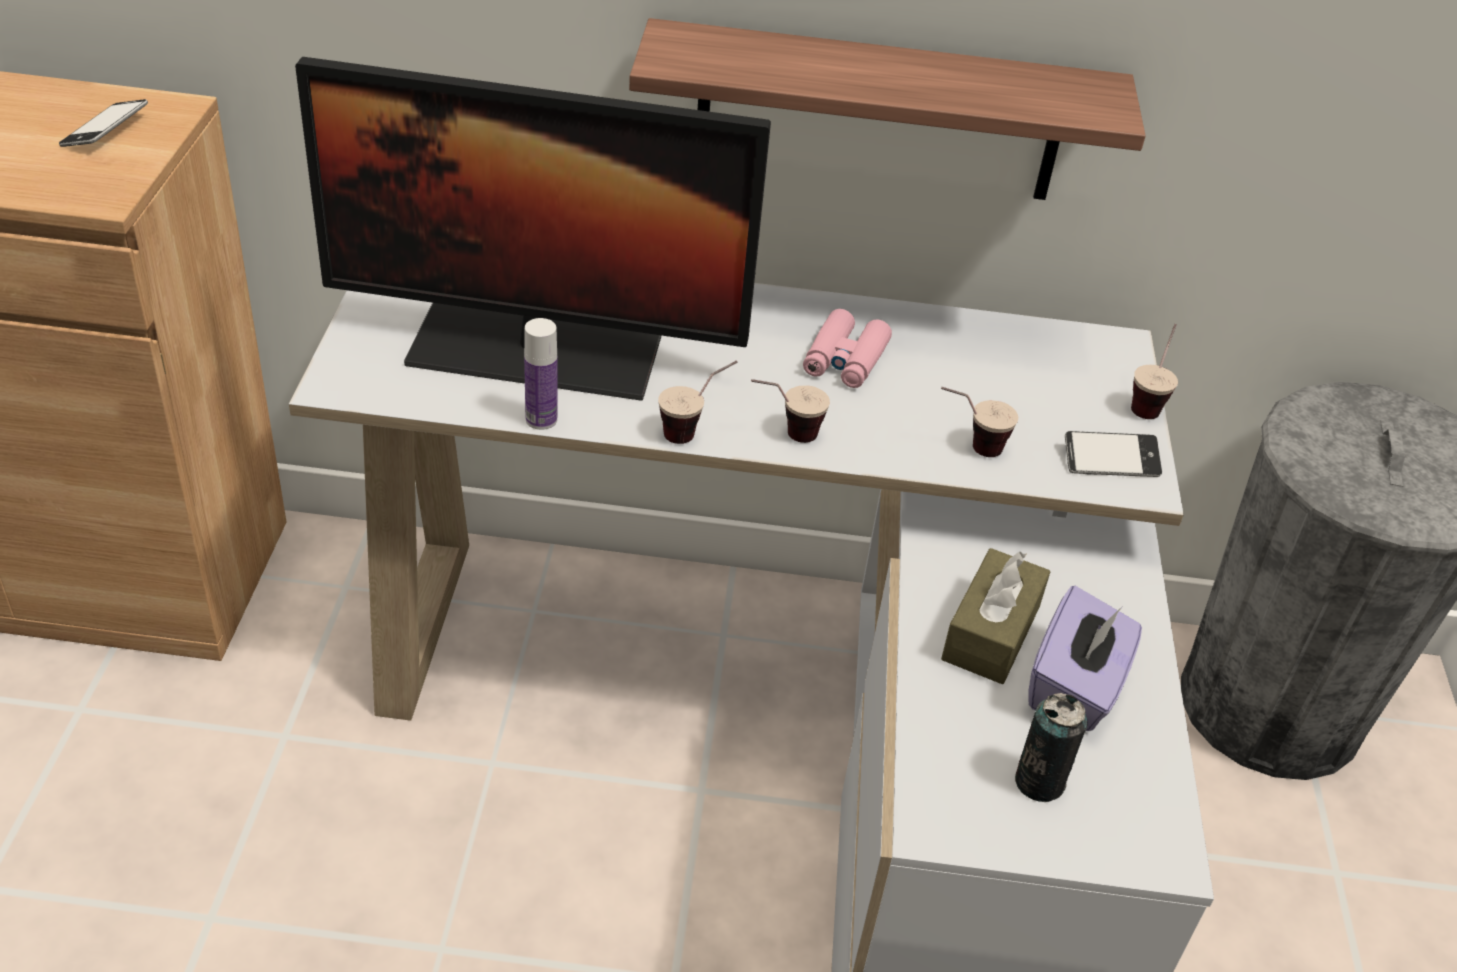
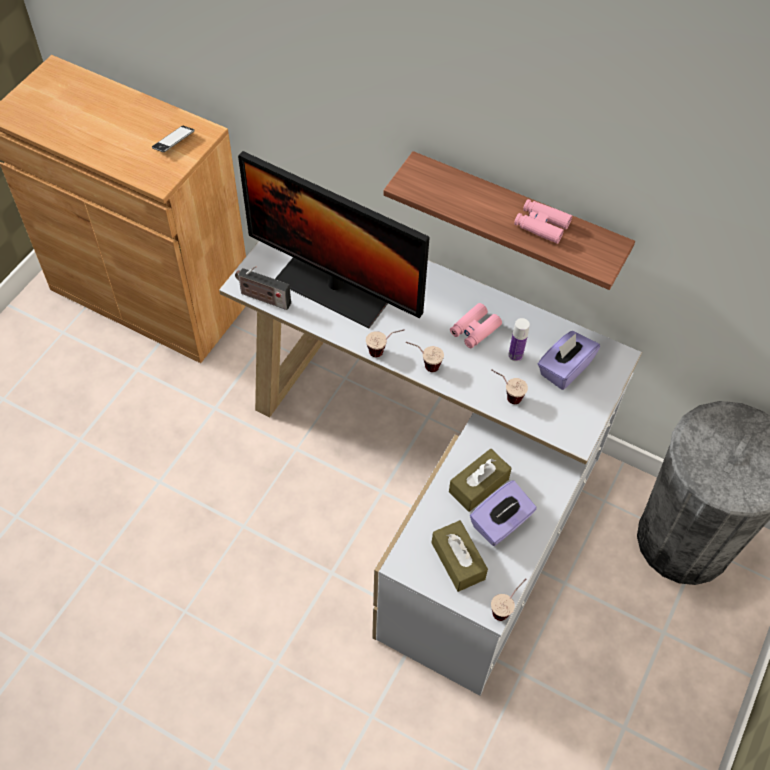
camera: 25 degrees right, 15 degrees up
bottle [524,318,557,430] -> bottle moved to [508,318,530,361]
can [1015,693,1087,802] -> brown tissue box [432,520,488,592]
phone [1065,431,1162,477] -> none
cup [1131,324,1178,419] -> cup moved to [491,579,527,621]
none -> radio [235,266,291,310]
none -> pink binoculars [514,199,572,244]
none -> purple tissue box [538,331,600,390]

